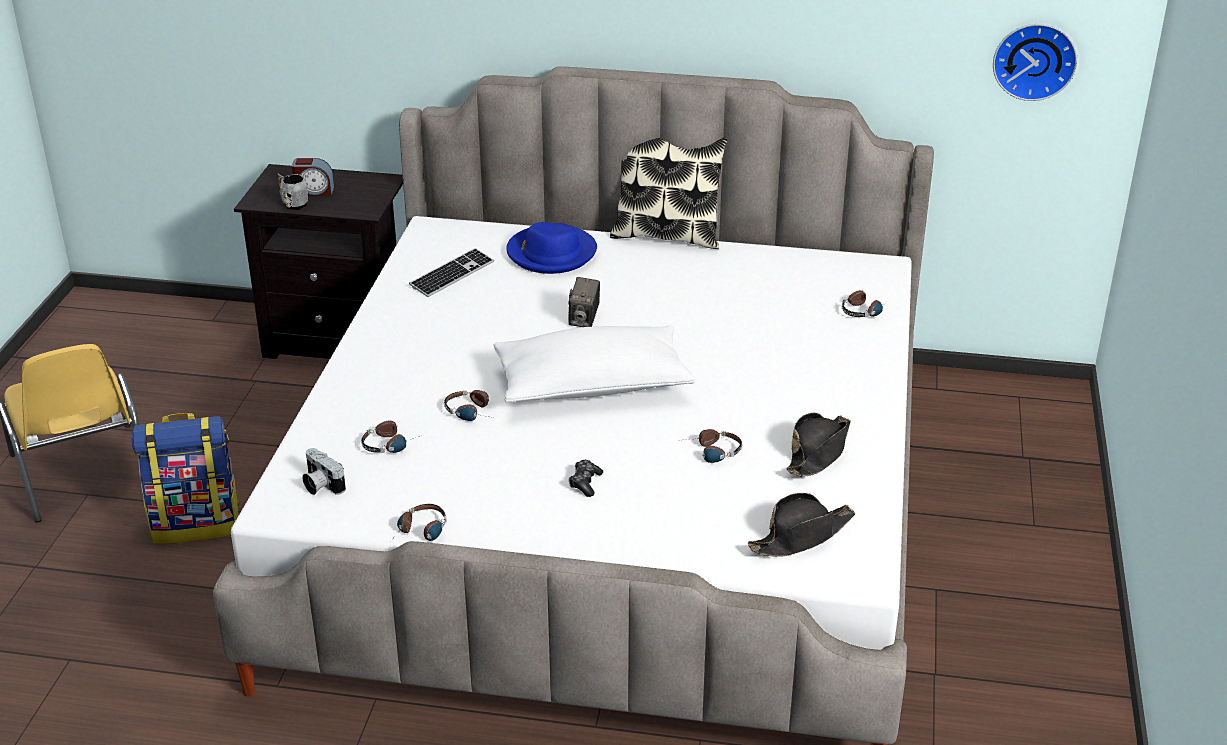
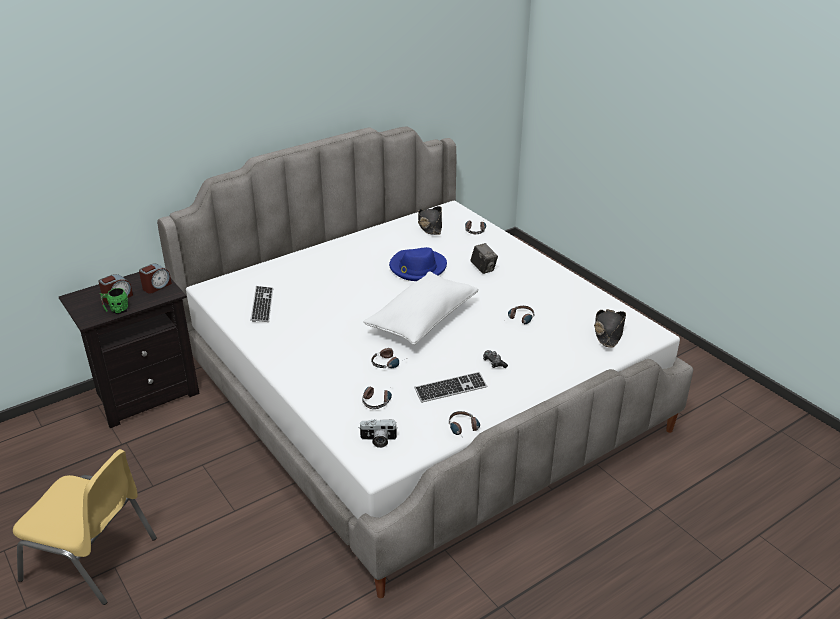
camera: 45 degrees left, 0 degrees up
backpack [131,413,239,544] -> none
grey mug [278,173,308,210] -> green mug [100,288,128,314]
blue hat [506,222,597,274] -> blue hat moved to [389,247,447,281]
camera [568,277,600,327] -> camera moved to [470,243,498,274]
pillow [610,137,727,249] -> none
black hat [787,412,851,477] -> black hat moved to [418,206,442,235]
wall clock [993,24,1077,101] -> none
none -> alarm clock [139,264,172,294]
none -> keyboard [414,372,487,403]

